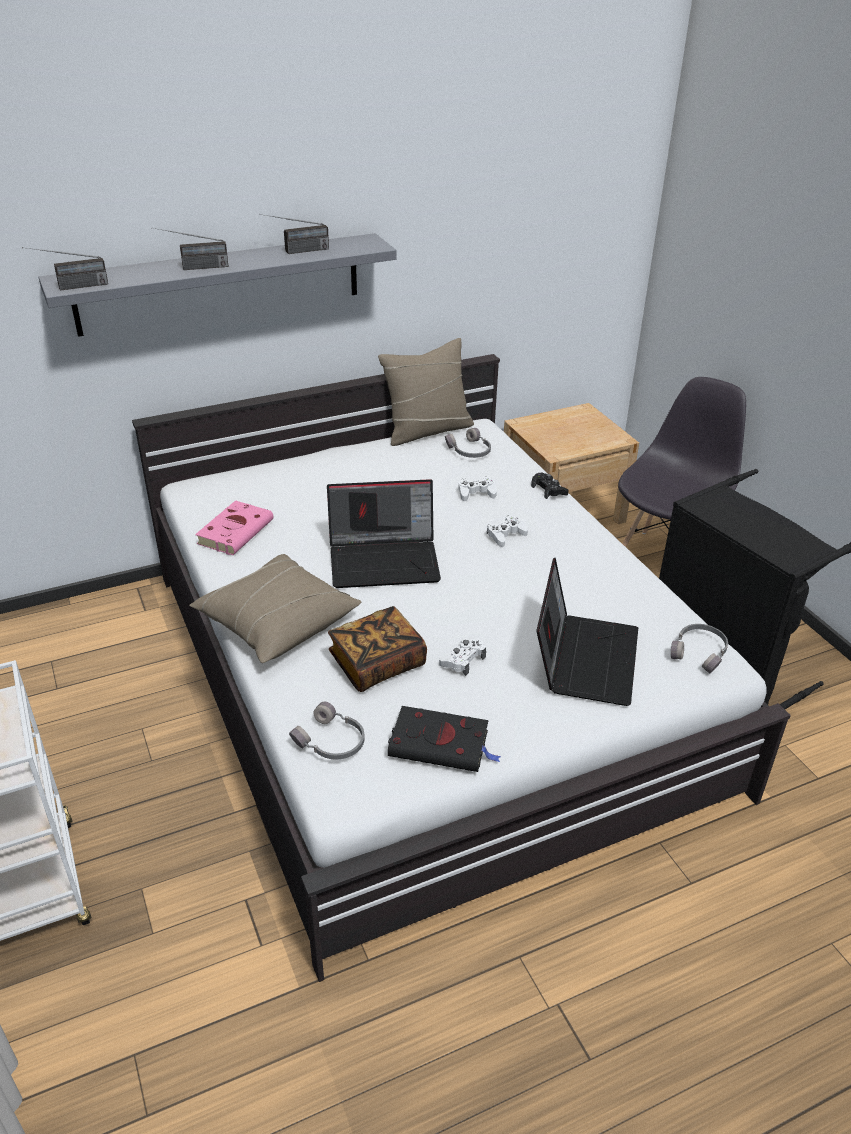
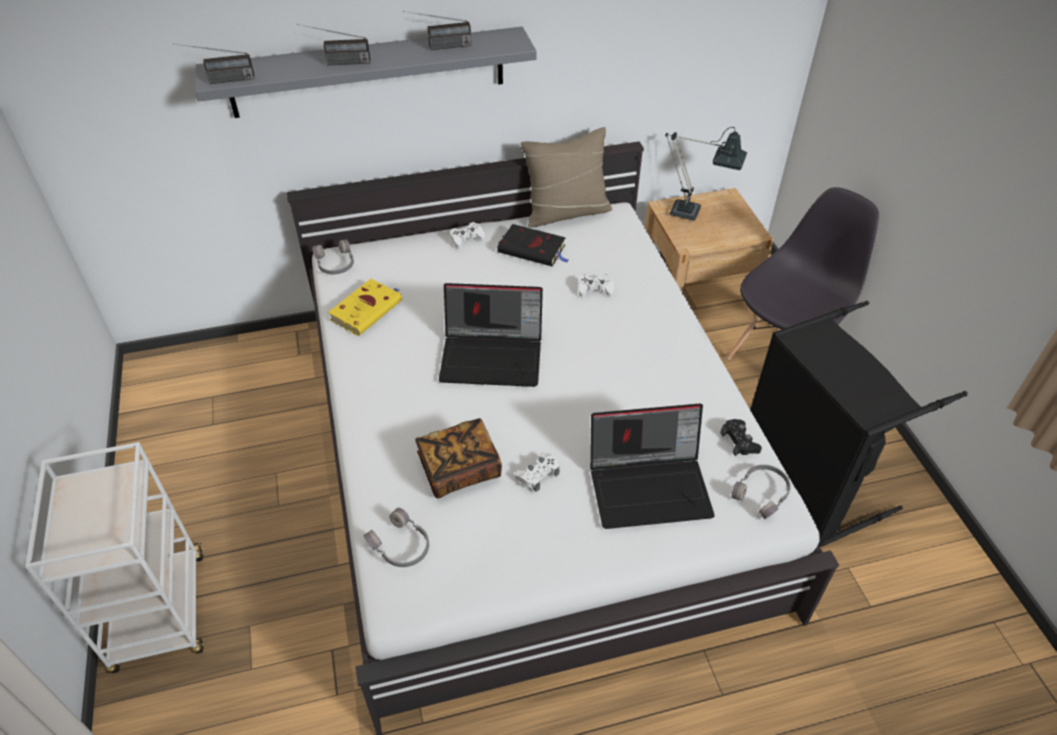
camera: 10 degrees right, 10 degrees up
beige pillow [189,554,361,663] -> none
pink book [195,500,273,555] -> yellow book [328,279,402,336]
black book [388,706,501,772] -> black book moved to [497,224,568,266]
grey headphones [445,428,491,458] -> grey headphones moved to [313,239,354,274]
white game controller [487,515,528,547] -> white game controller moved to [450,222,485,249]
black game controller [531,472,569,499] -> black game controller moved to [720,419,762,456]
laptop [537,558,638,706] -> laptop turned 60 degrees clockwise [590,404,715,529]
none -> table lamp [665,127,747,220]

